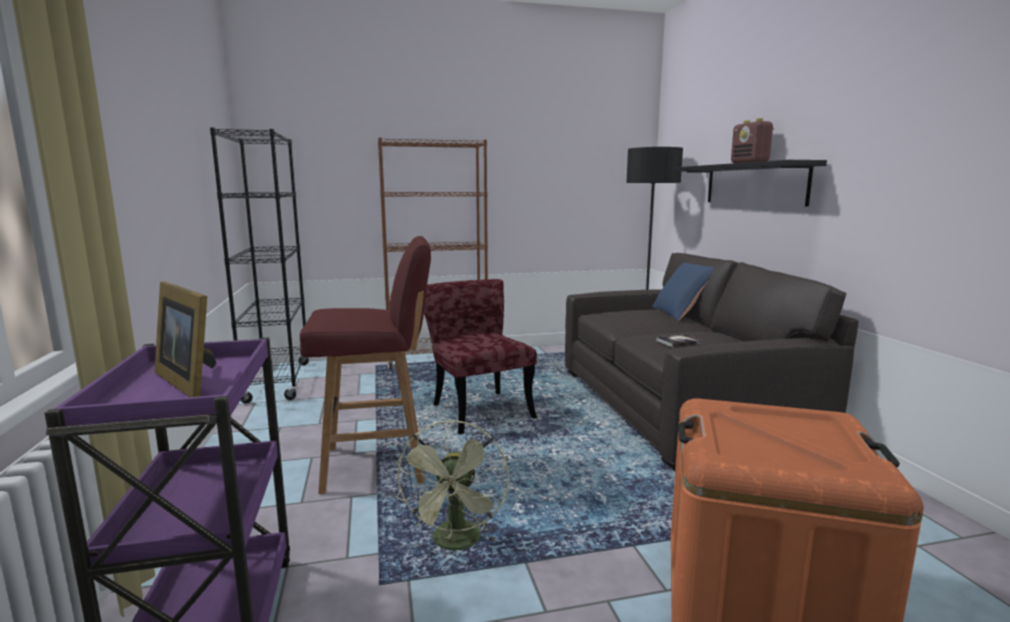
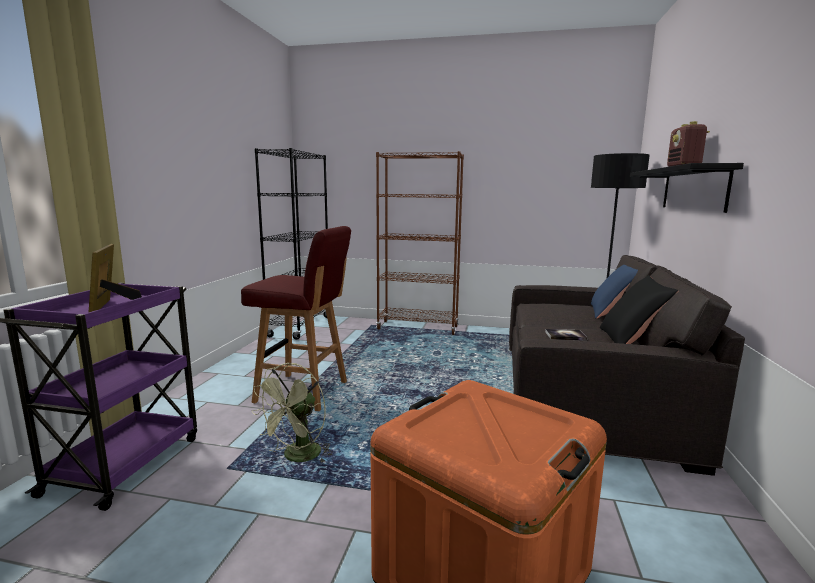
camera: 25 degrees right, 0 degrees up
red chair [424,279,537,435] -> none
none -> black pillow [600,275,679,344]

